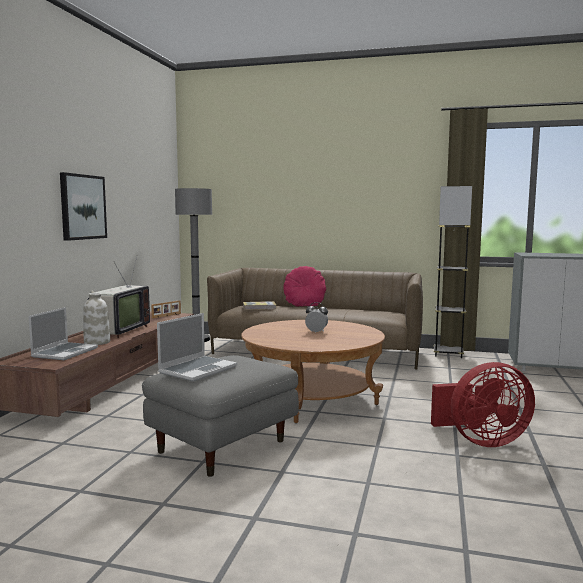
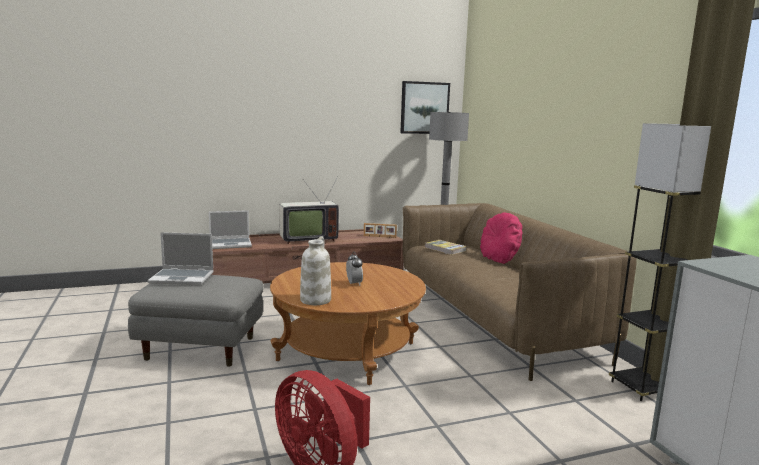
camera: 55 degrees right, 5 degrees up
picture [60,172,107,241] -> picture moved to [400,81,450,134]
white vase [83,291,110,345] -> white vase moved to [300,236,331,305]

